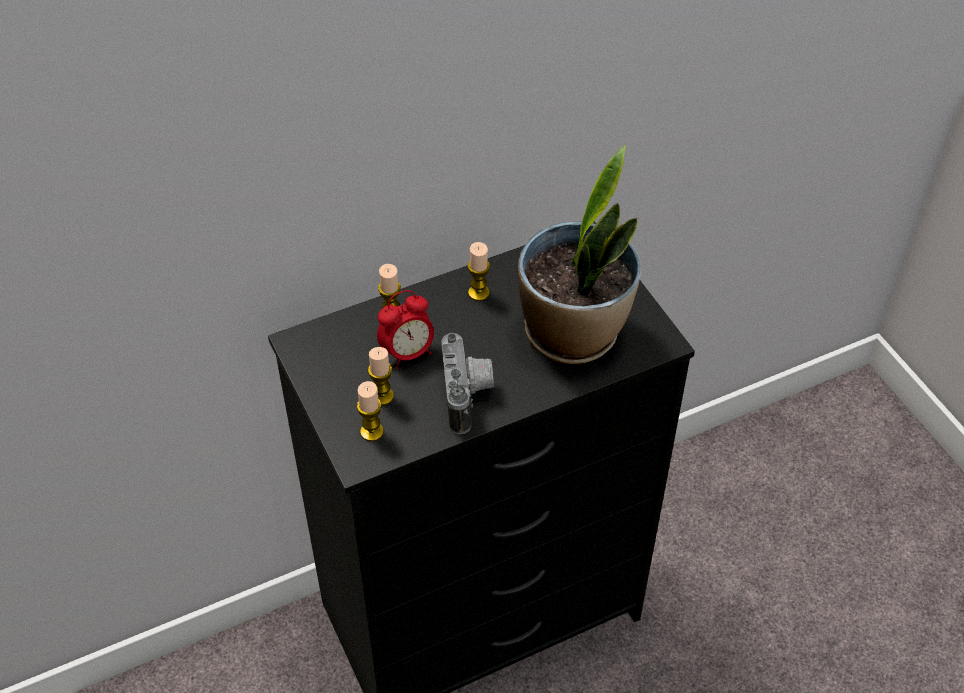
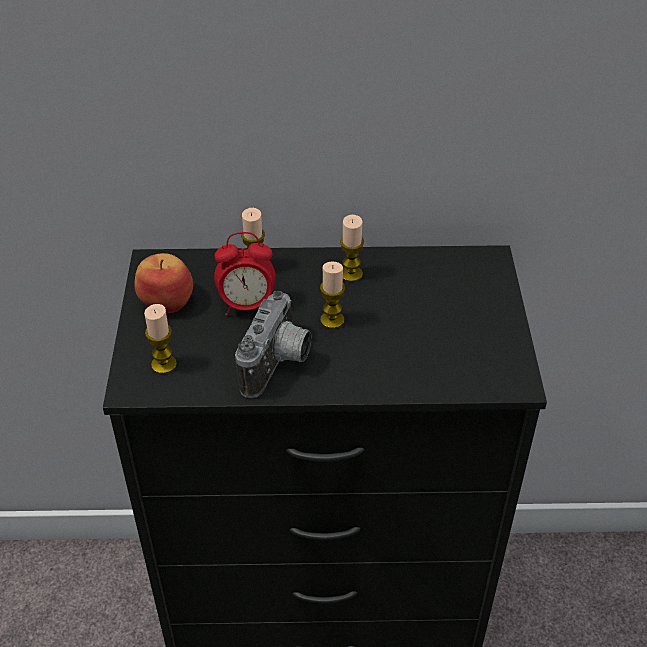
camera: 25 degrees right, 5 degrees down
candle [368,347,394,405] -> candle moved to [320,261,345,329]
potted plant [518,145,641,364] -> none
none -> apple [135,253,193,313]

